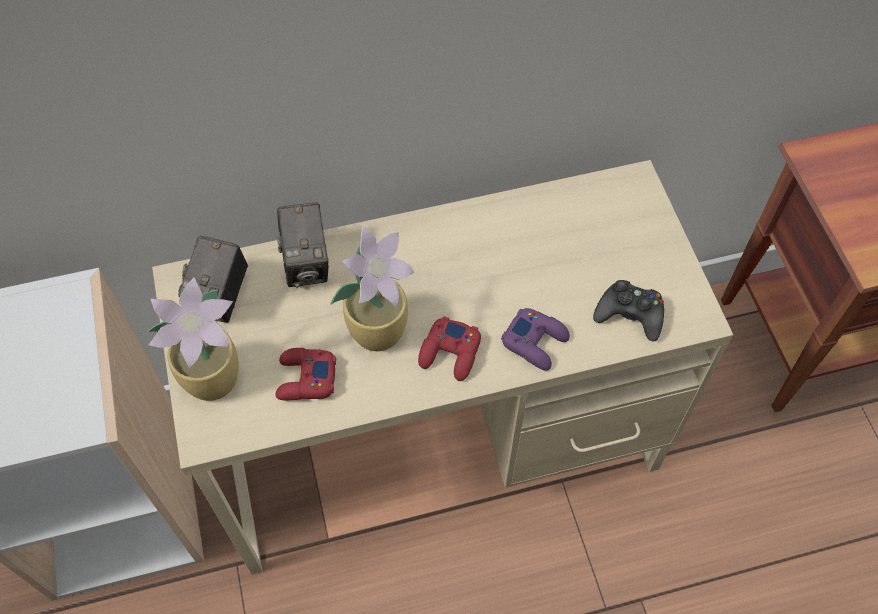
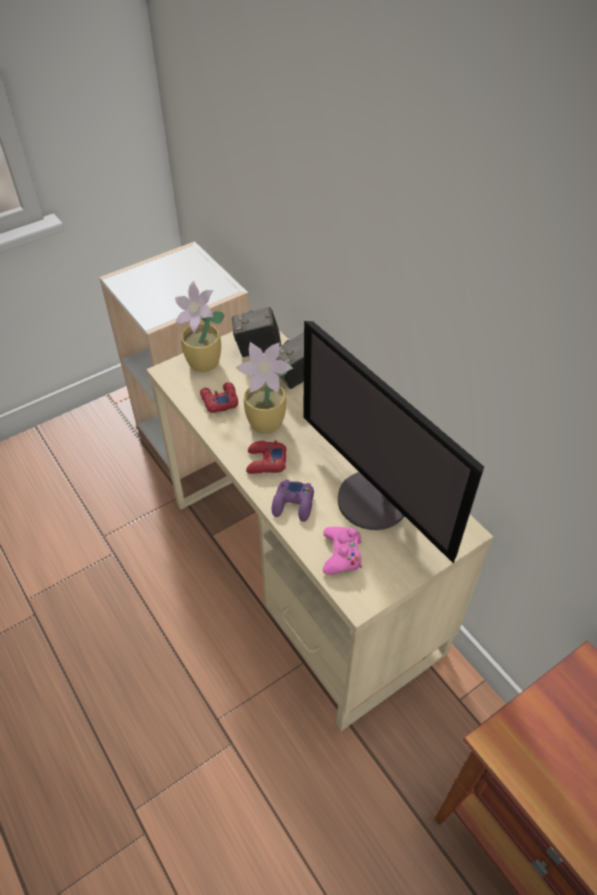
camera: 70 degrees right, 10 degrees down
black game controller [593,280,664,341] -> pink game controller [323,527,362,574]
none -> monitor [303,321,484,563]

